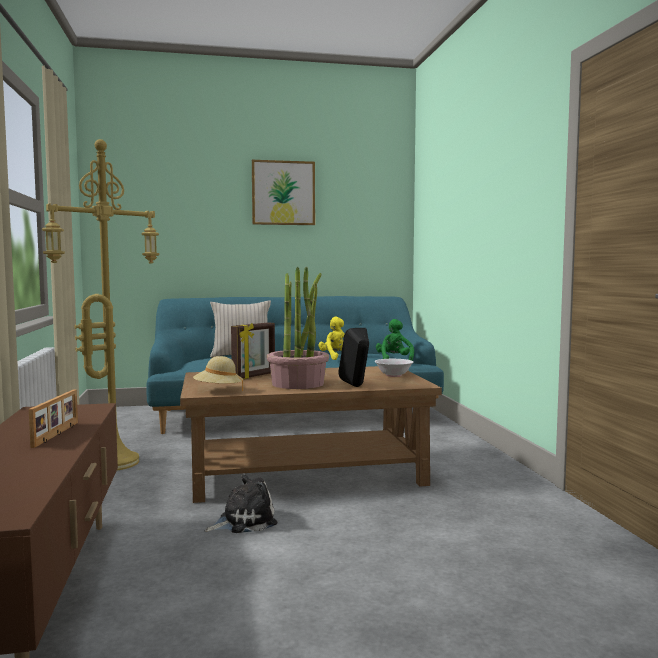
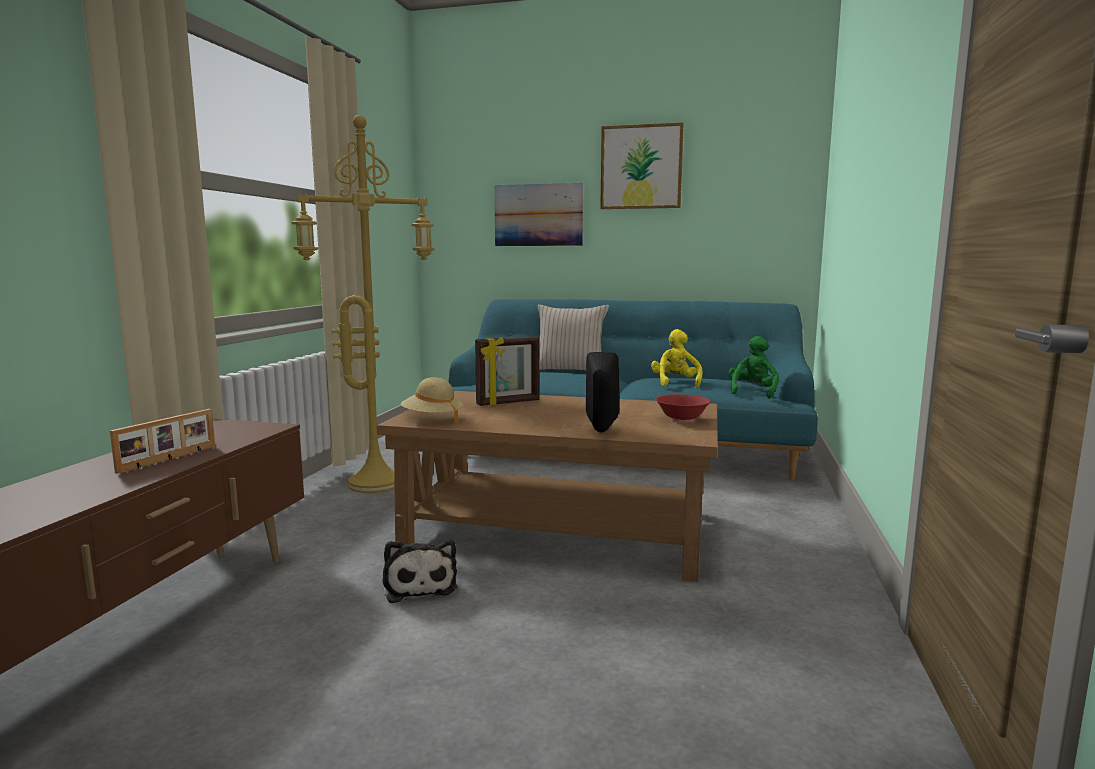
camera: 25 degrees right, 5 degrees up
plush toy [205,474,277,533] -> plush toy turned 75 degrees clockwise [383,540,457,603]
potted plant [267,267,329,389] -> none
white bowl [375,359,413,377] -> red bowl [655,394,711,422]
none -> picture [494,183,583,246]

